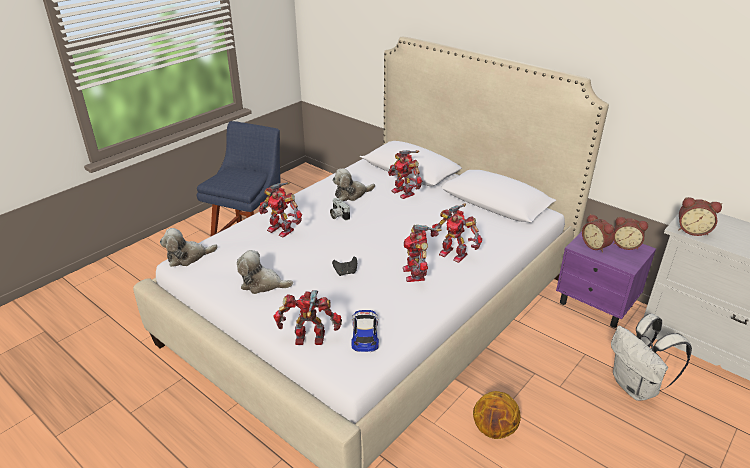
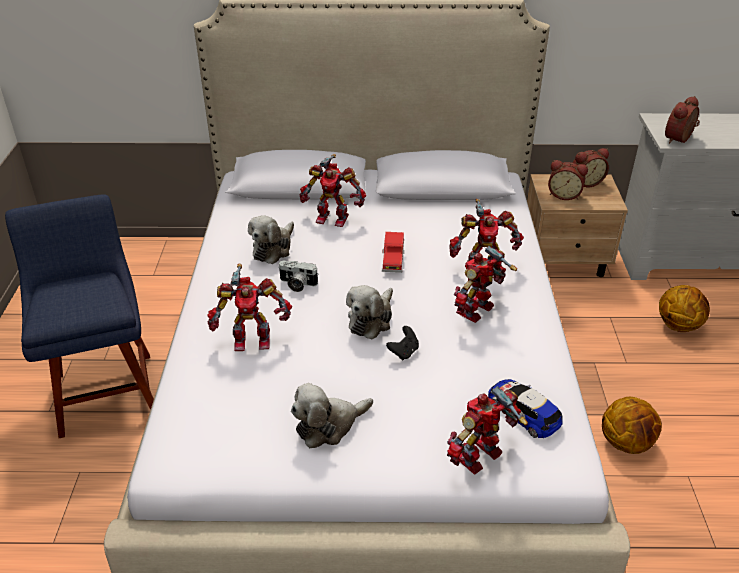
camera: 40 degrees left, 5 degrees up
plush toy [160,228,218,267] -> plush toy moved to [346,285,393,339]
toy robot [403,225,441,282] -> toy robot turned 90 degrees clockwise [454,246,517,323]
purple nightstand [556,232,656,328] -> beige nightstand [527,174,628,277]
white backpack [611,314,692,401] -> basketball [659,285,710,332]
alarm clock [678,197,722,236] -> alarm clock turned 150 degrees clockwise [665,96,700,144]
none -> red toy car [382,232,404,273]

